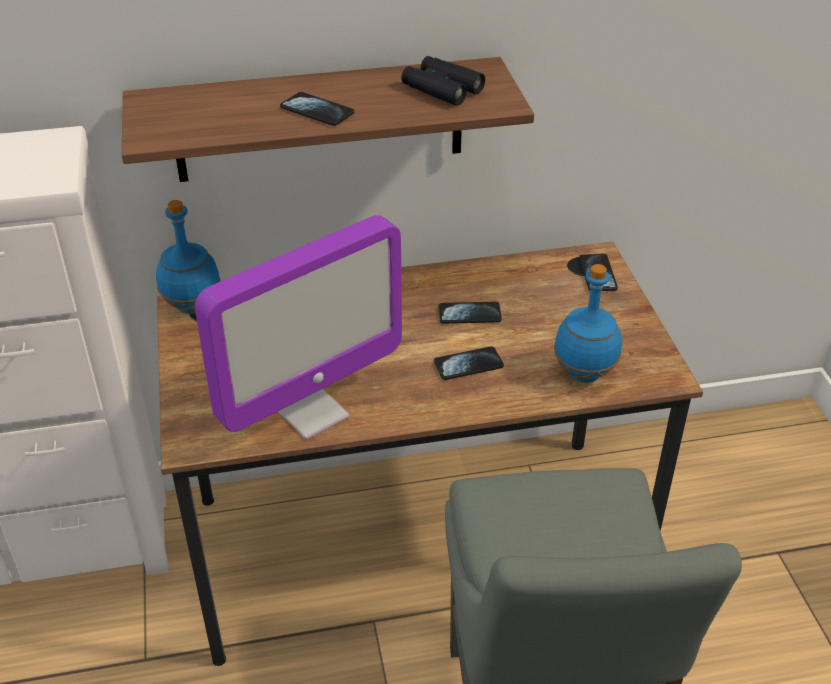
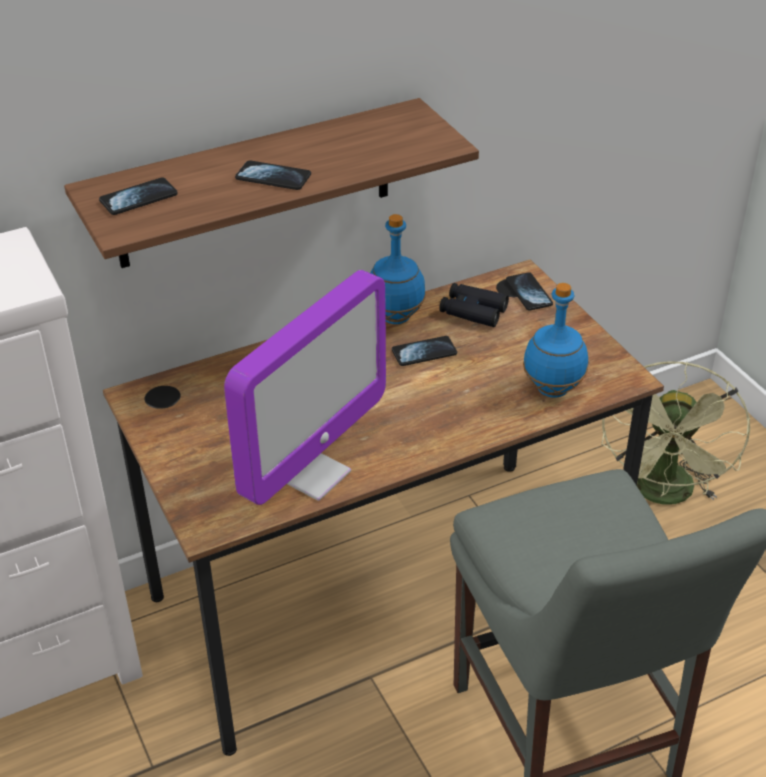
camera: 15 degrees left, 0 degrees up
blue bottle [156,200,220,314] -> blue bottle moved to [370,214,426,324]
black binoculars [401,56,485,106] -> black binoculars moved to [439,283,509,327]
phone [434,346,504,380] -> phone moved to [99,178,178,215]
none -> green fan [601,361,750,504]

